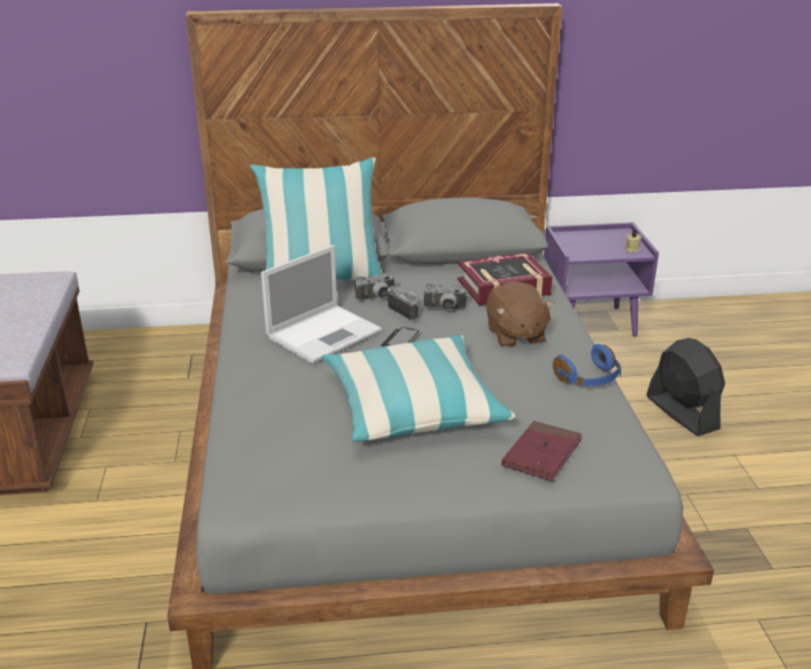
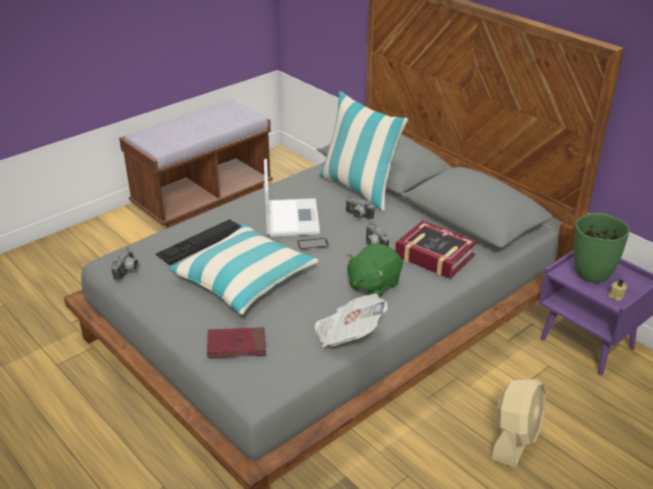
camera: 55 degrees right, 5 degrees up
laptop [261,245,382,364] -> laptop turned 105 degrees counterclockwise [264,159,320,237]
camera [387,285,419,321] -> camera moved to [111,248,139,281]
brown plush toy [486,282,555,348] -> green plush toy [346,244,403,298]
blue headphones [553,344,621,386] -> newspaper [314,293,388,348]
black fan [646,338,725,436] -> beige fan [491,379,546,468]
none -> keyboard [155,219,241,265]
none -> green vase [574,213,630,283]

